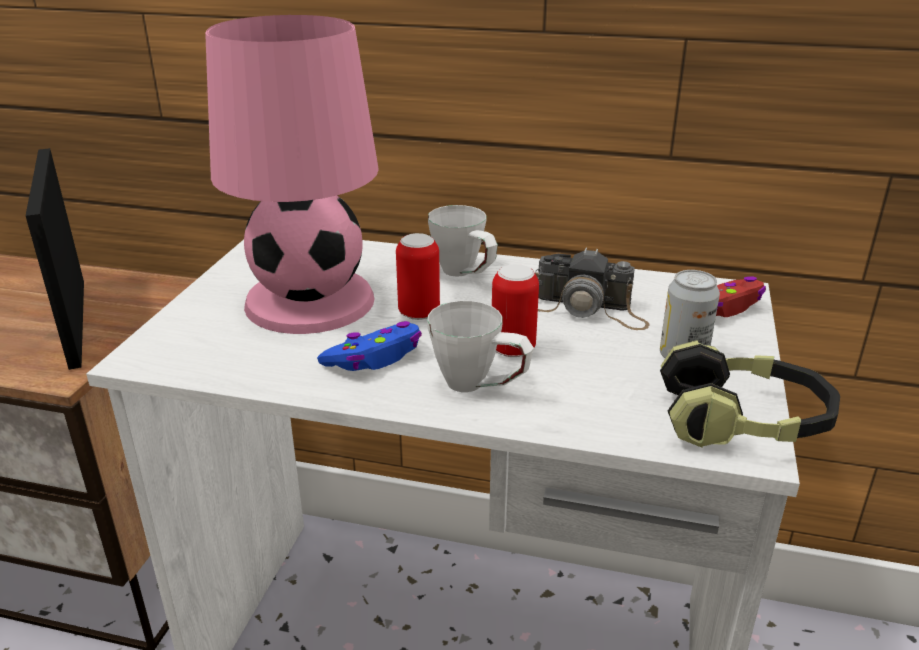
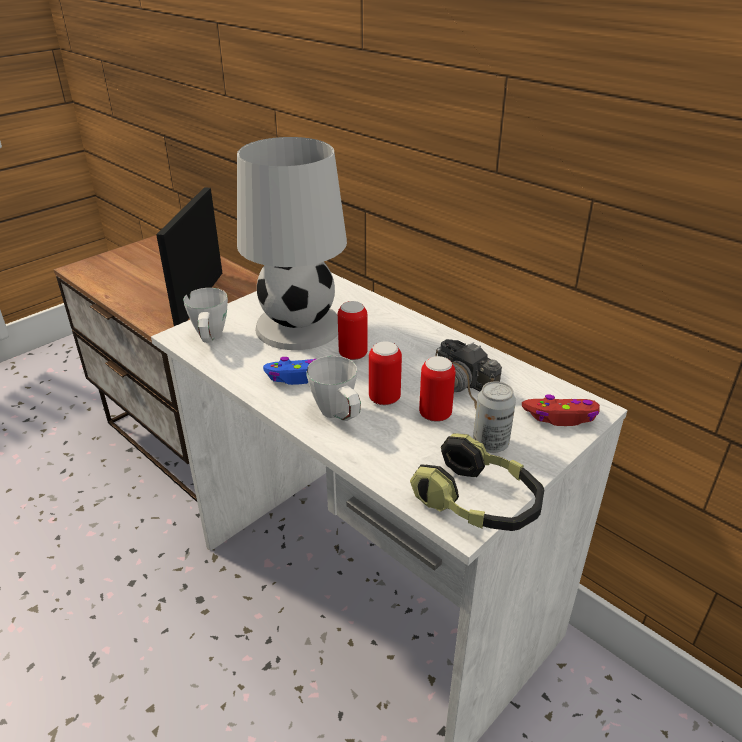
camera: 30 degrees right, 5 degrees up
pink table lamp [205,15,379,334] -> white table lamp [237,137,347,350]
white mug [428,205,498,277] -> white mug moved to [183,288,228,343]
none -> can [419,356,455,422]

